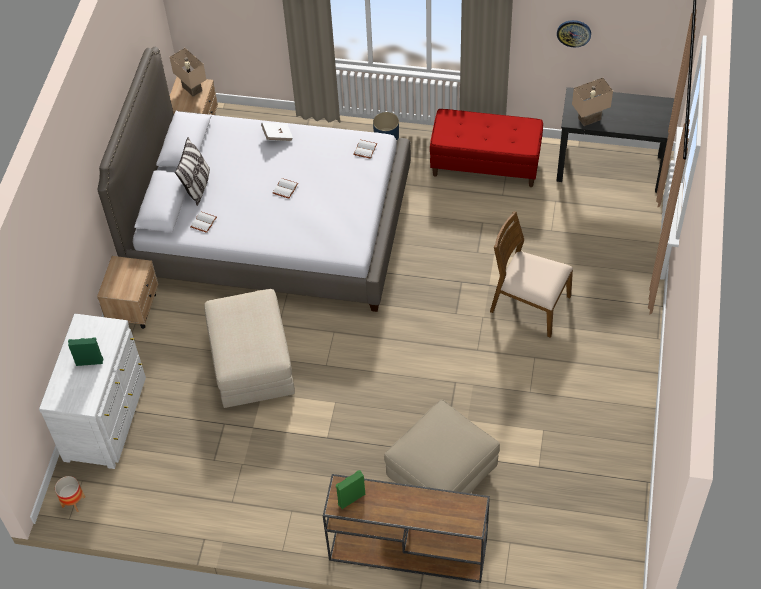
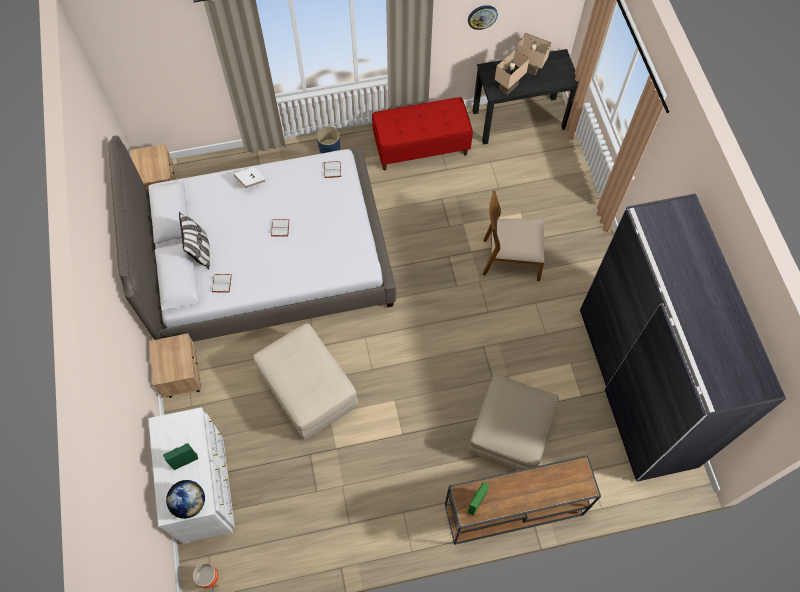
camera: 25 degrees left, 10 degrees up
beige table lamp [170,48,206,97] -> beige table lamp moved to [517,33,552,75]
none -> globe [166,480,205,519]
none -> grey wardrobe [579,193,786,481]

